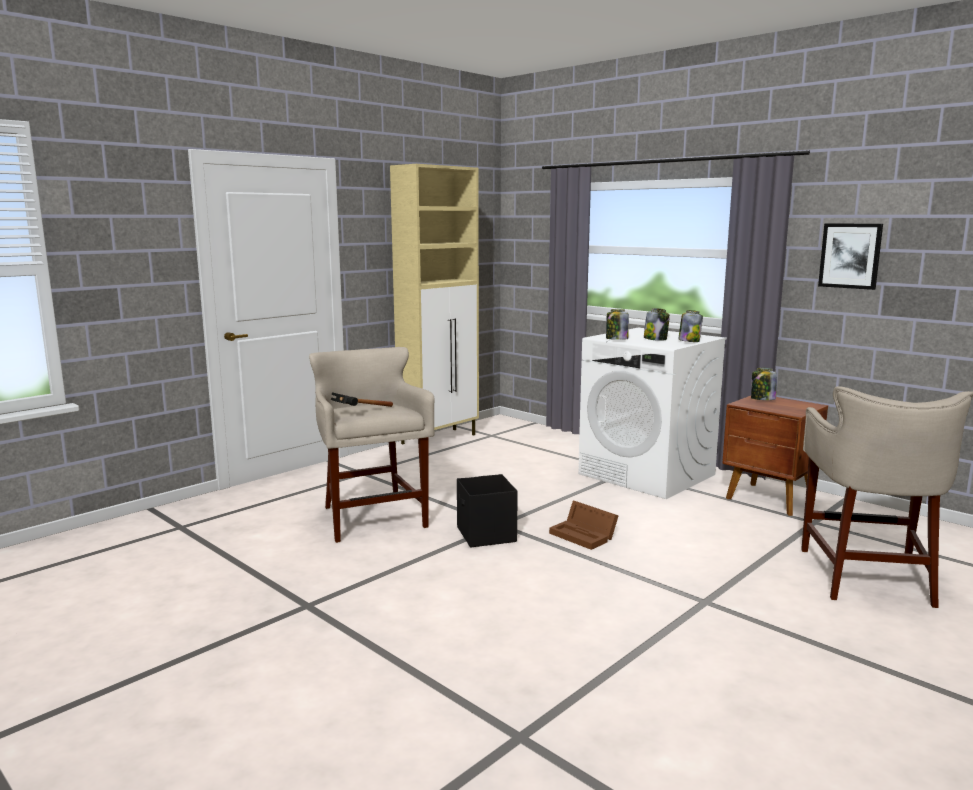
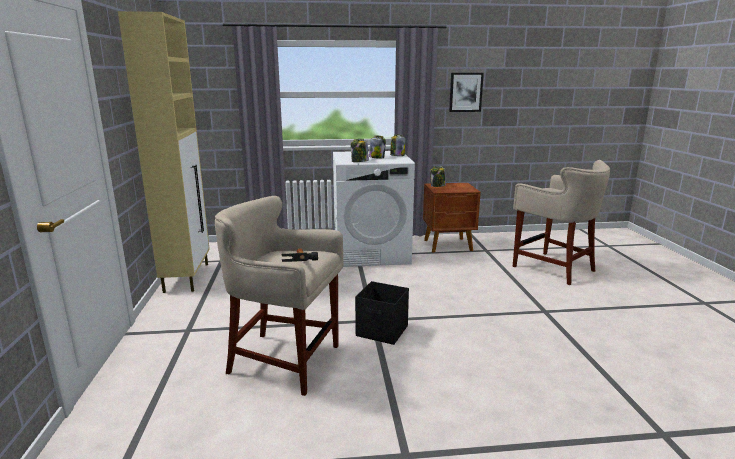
camera: 50 degrees left, 5 degrees up
brown storage box [549,500,619,550] -> none

